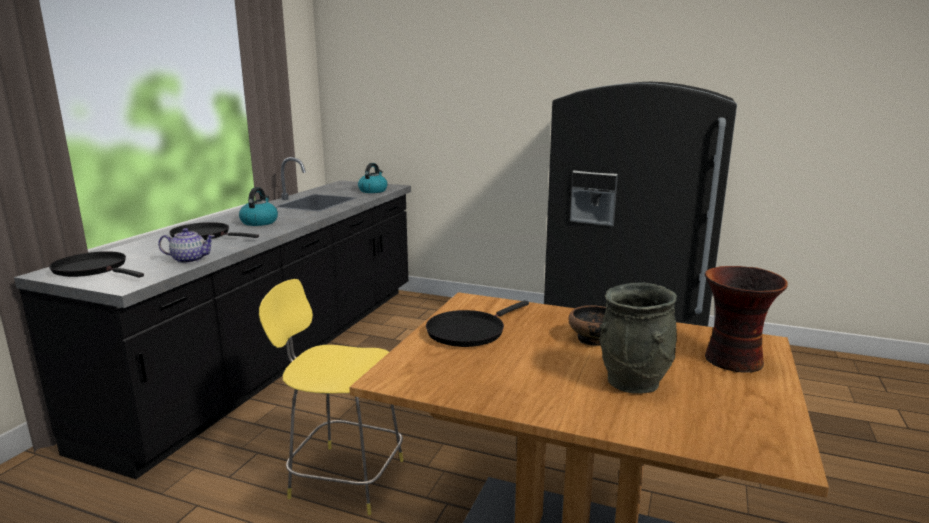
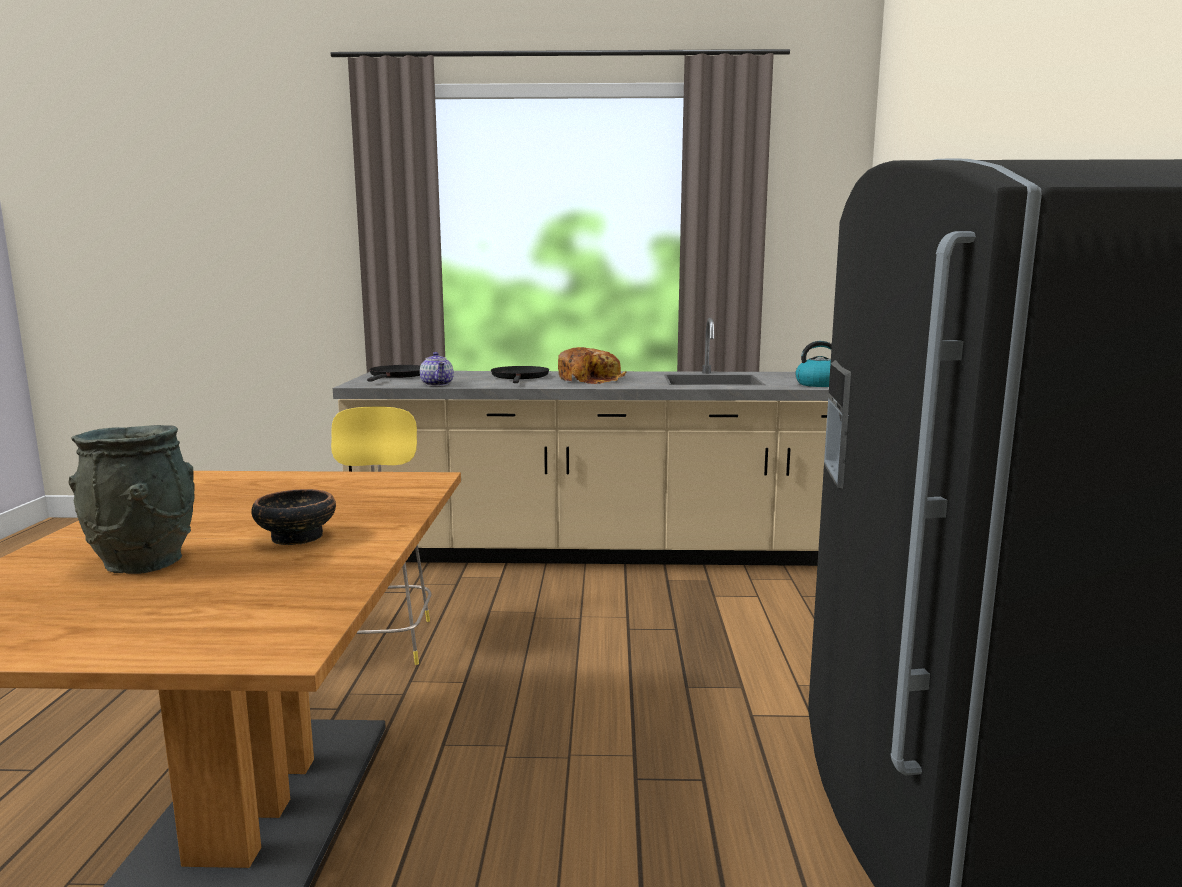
camera: 70 degrees right, 5 degrees down
black counter [14,157,411,479] -> beige counter [333,318,829,566]
kettle [239,187,278,226] -> bread [558,347,626,384]
black frying pan [426,300,529,347] -> none
vase [705,266,788,373] -> none

